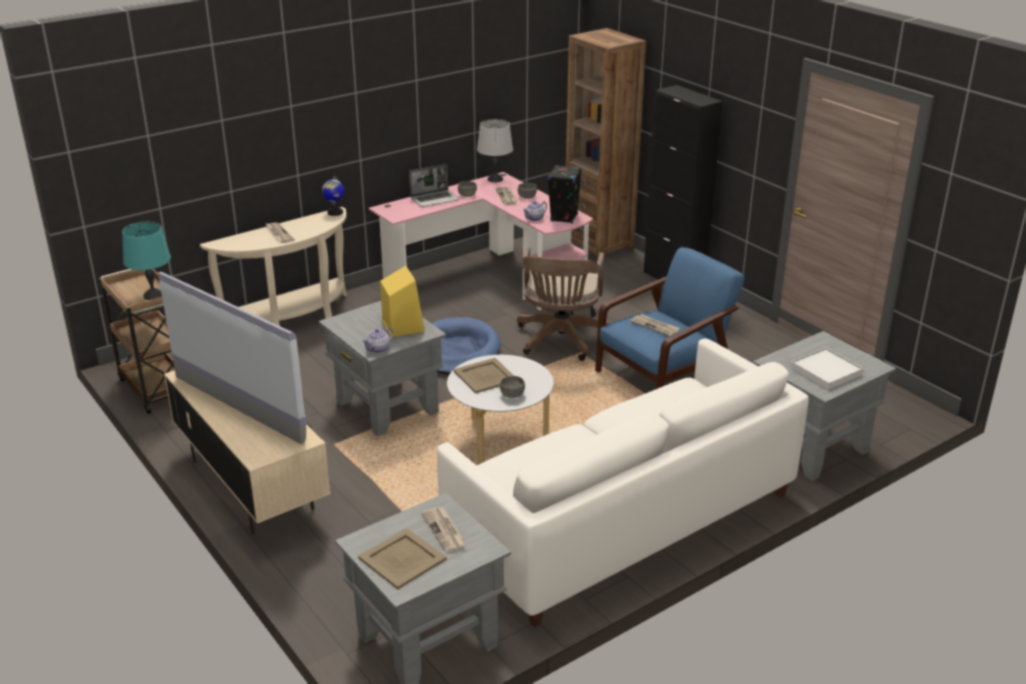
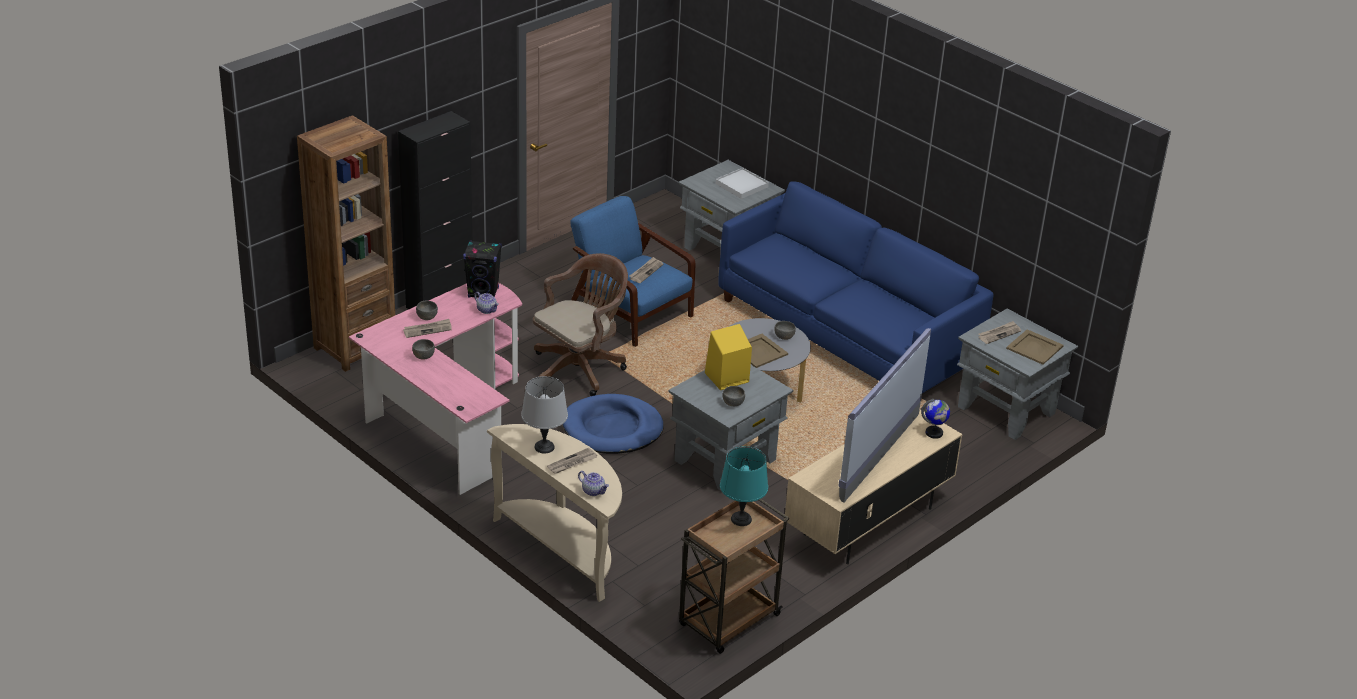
camera: 100 degrees left, 5 degrees up
globe [322,176,344,216] -> globe moved to [921,399,950,439]
teapot [362,328,394,353] -> teapot moved to [578,471,609,496]
laptop [409,164,460,207] -> none
white sofa [437,338,809,627] -> blue sofa [718,181,993,393]
grey table lamp [477,119,513,182] -> grey table lamp moved to [521,376,568,454]
brown office chair [517,247,609,361] -> brown office chair turned 45 degrees counterclockwise [533,253,628,396]
none -> grey bowl [723,386,745,406]

